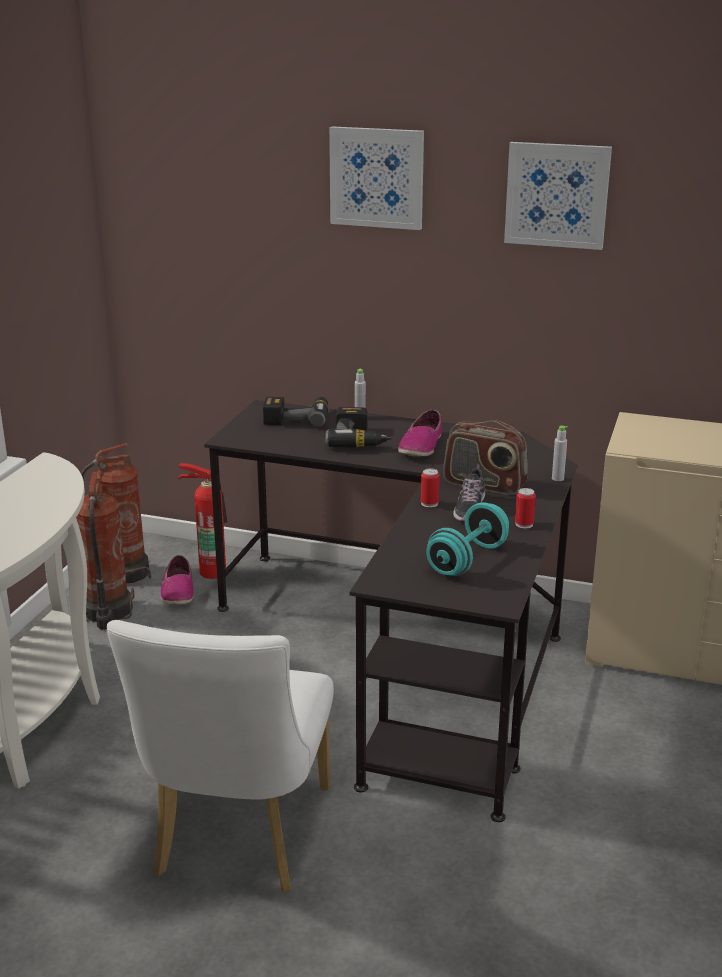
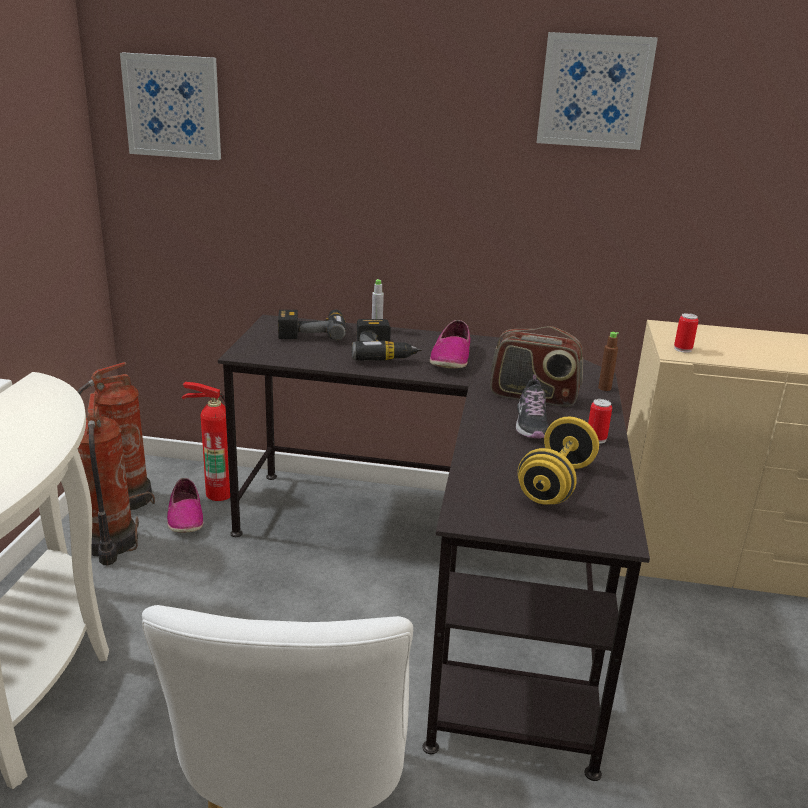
camera: 10 degrees left, 0 degrees up
picture [329,126,424,230] -> picture moved to [120,53,221,160]
can [421,468,440,507] -> can moved to [674,313,698,353]
turquoise dumbbell [426,502,509,576] -> yellow dumbbell [518,417,599,505]
grey bottle [552,426,568,481] -> brown bottle [598,332,619,391]

